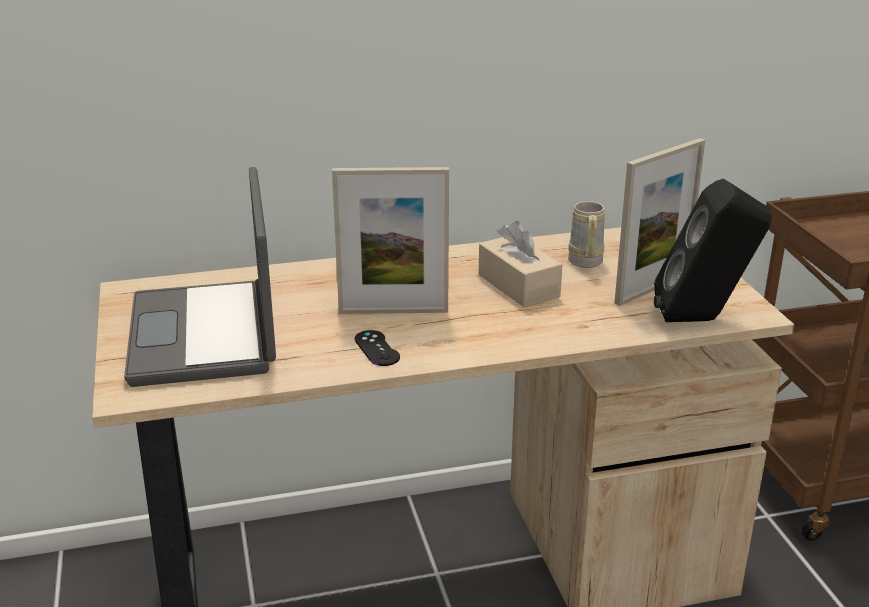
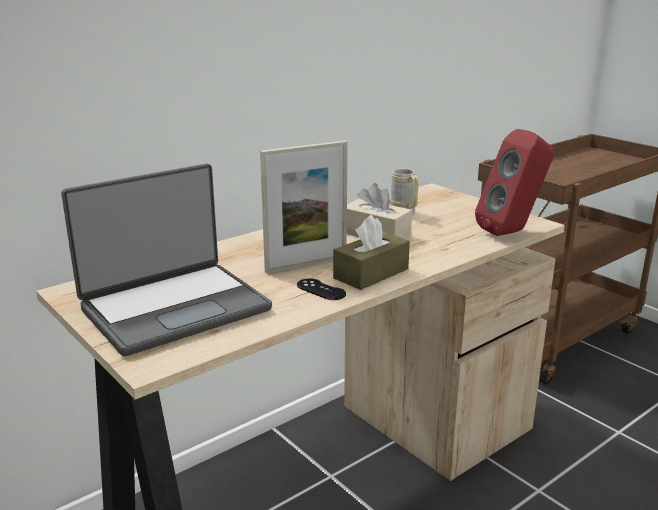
camera: 25 degrees left, 5 degrees down
laptop [124,167,276,387] -> laptop turned 90 degrees counterclockwise [61,163,272,356]
picture frame [614,138,705,306] -> none
black speaker [654,179,772,322] -> red speaker [475,129,554,236]
none -> brown tissue box [333,215,410,290]

